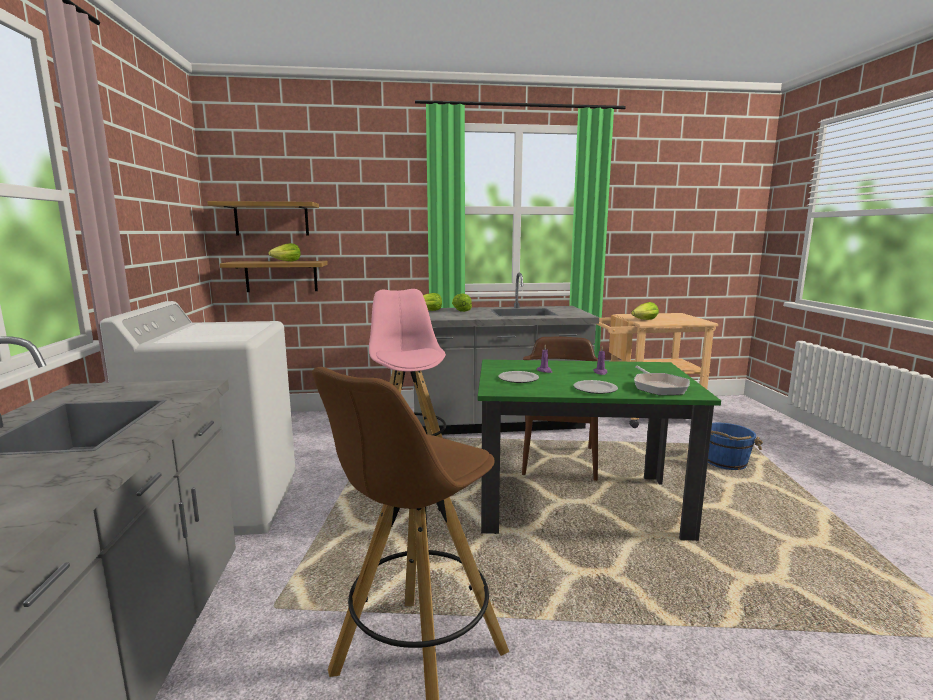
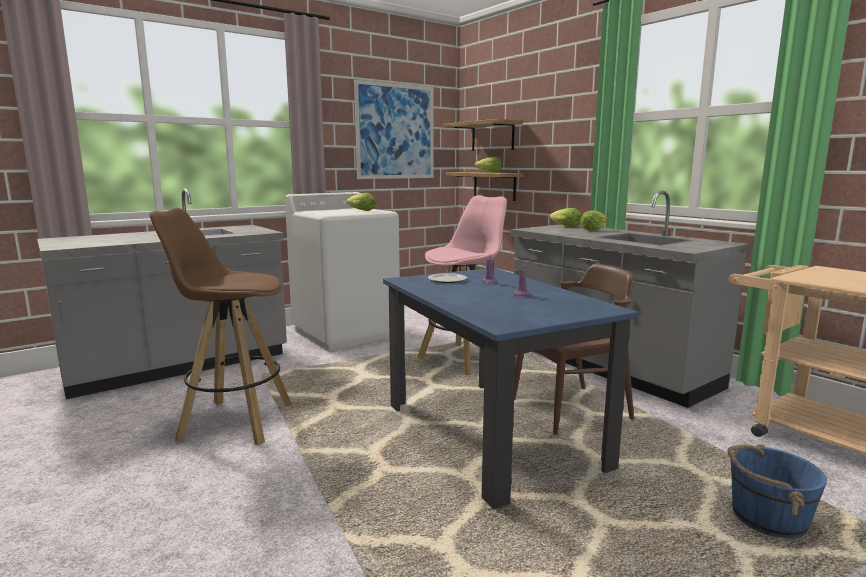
camera: 60 degrees right, 0 degrees up
green dining table [478,360,721,541] -> blue dining table [383,268,639,509]
plate [574,380,618,394] -> none
lettuce [631,302,659,320] -> lettuce moved to [346,193,375,211]
frying pan [634,366,690,395] -> none
none -> picture [354,80,433,179]

